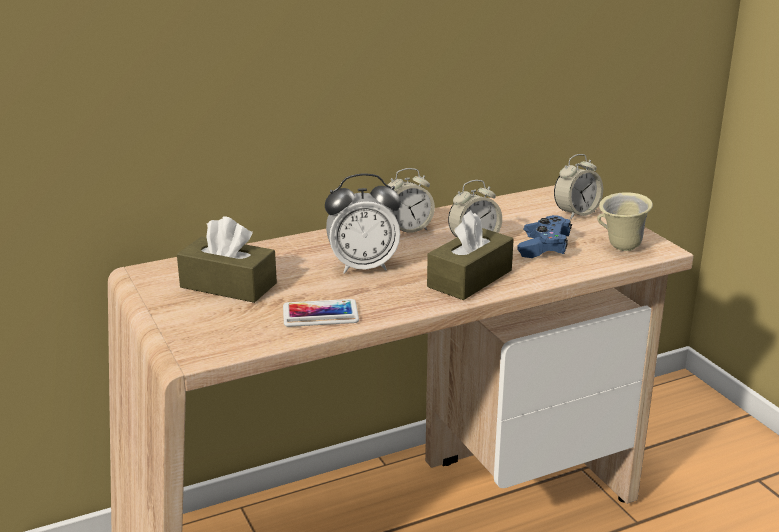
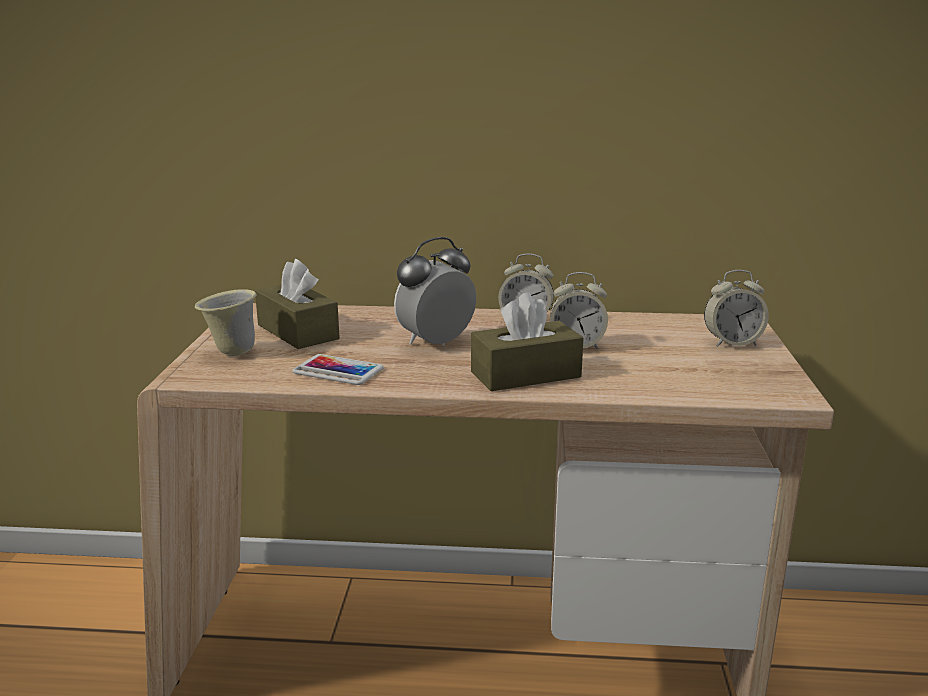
camera: 30 degrees right, 5 degrees down
alarm clock [325,173,401,274] -> alarm clock turned 120 degrees clockwise [394,237,476,346]
blue game controller [517,215,572,258] -> none
beige mug [597,192,653,251] -> beige mug moved to [195,289,256,356]

